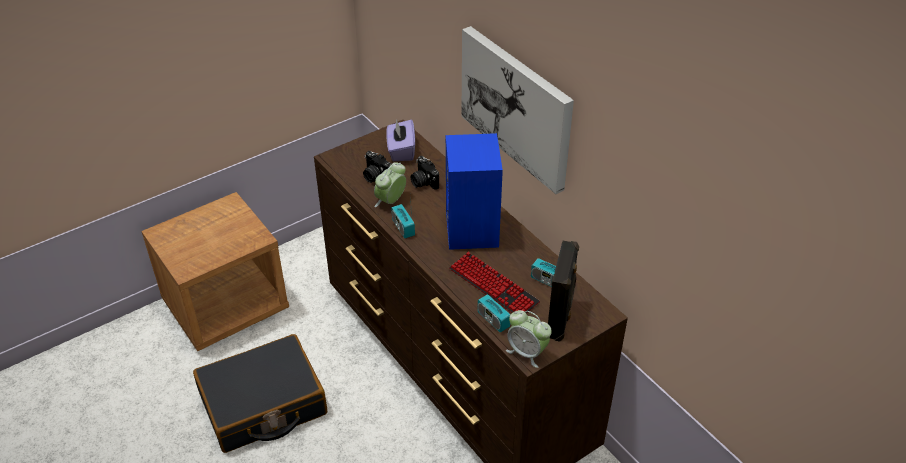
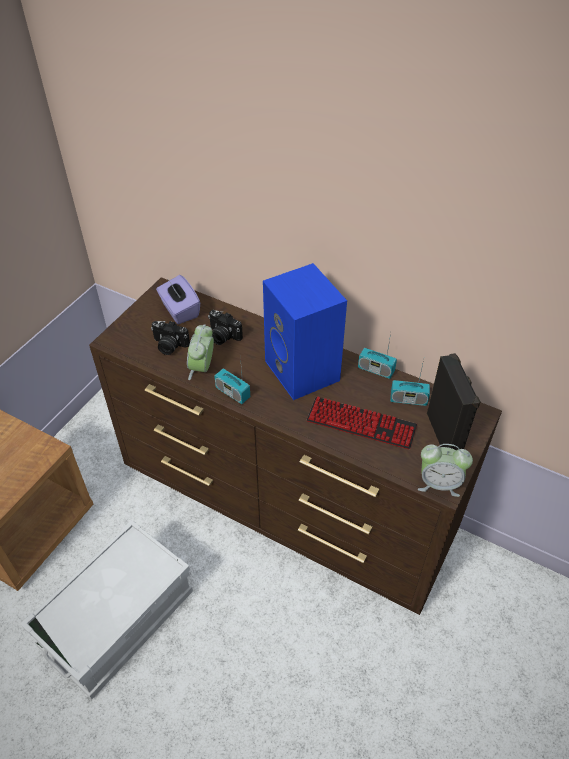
camera: 25 degrees left, 5 degrees up
black suitcase [193,334,327,453] -> white storage box [20,520,193,699]
picture [461,26,574,194] -> none
radio [478,283,510,333] -> radio moved to [358,333,397,379]

